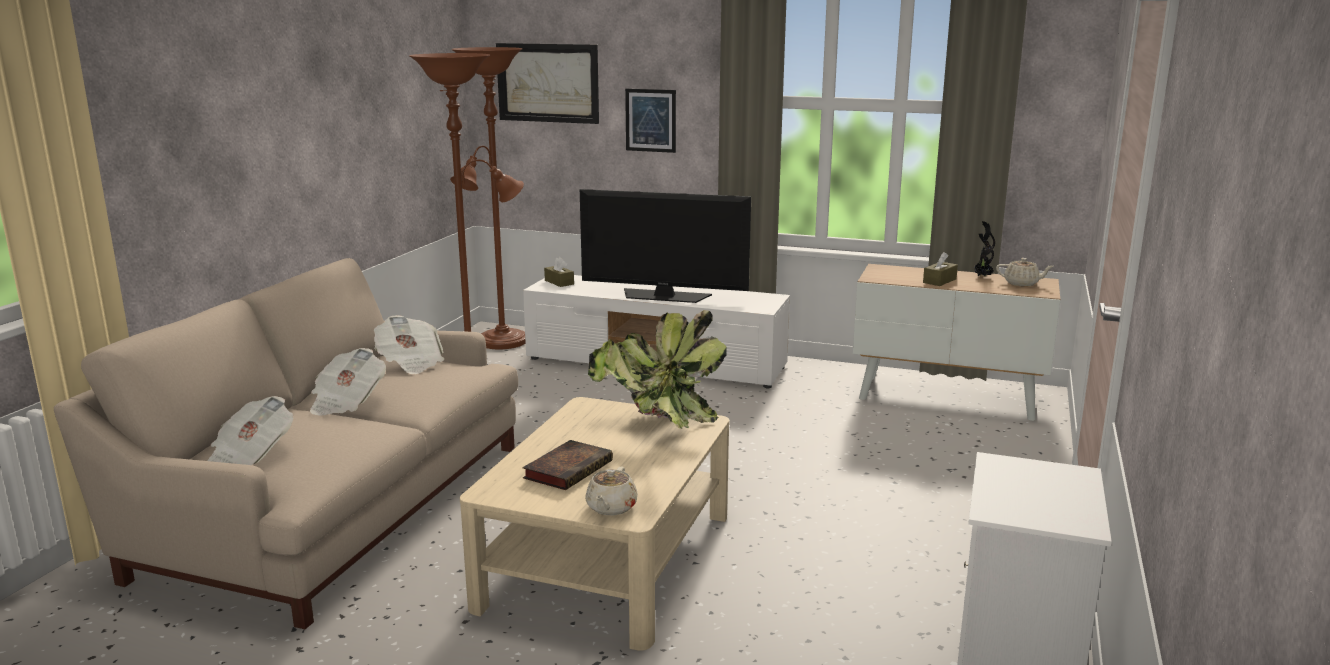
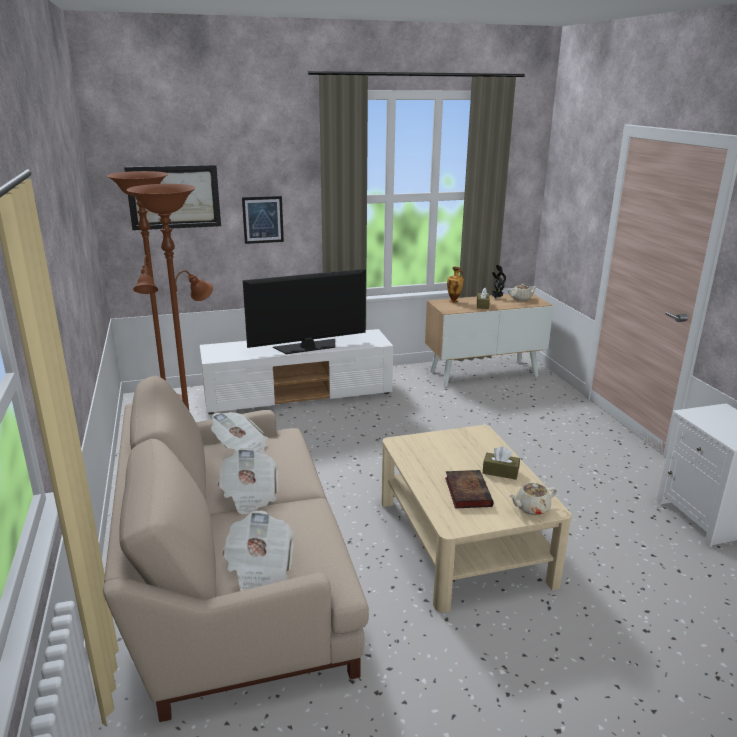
camera: 35 degrees left, 5 degrees up
brown tissue box [544,257,574,287] -> brown tissue box moved to [483,446,520,480]
beige teapot [585,467,638,515] -> beige teapot turned 90 degrees clockwise [509,483,557,515]
potted plant [588,310,727,429] -> none
none -> vase [447,267,464,303]

